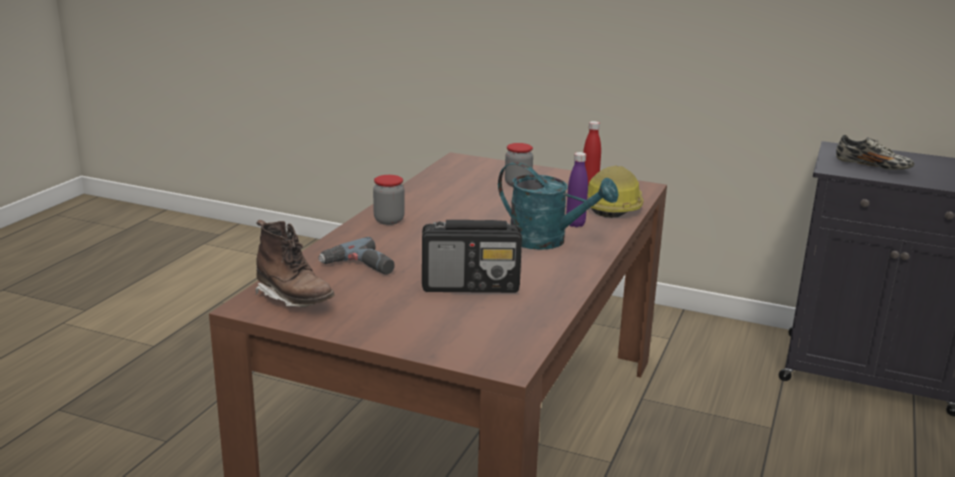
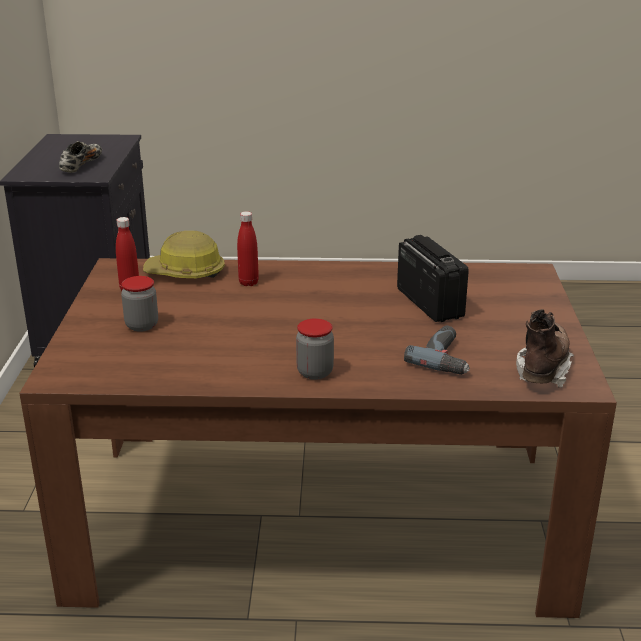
camera: 110 degrees left, 5 degrees up
turquoise watering can [498,162,618,250] -> none
purple bottle [566,152,588,227] -> red bottle [237,211,259,286]

